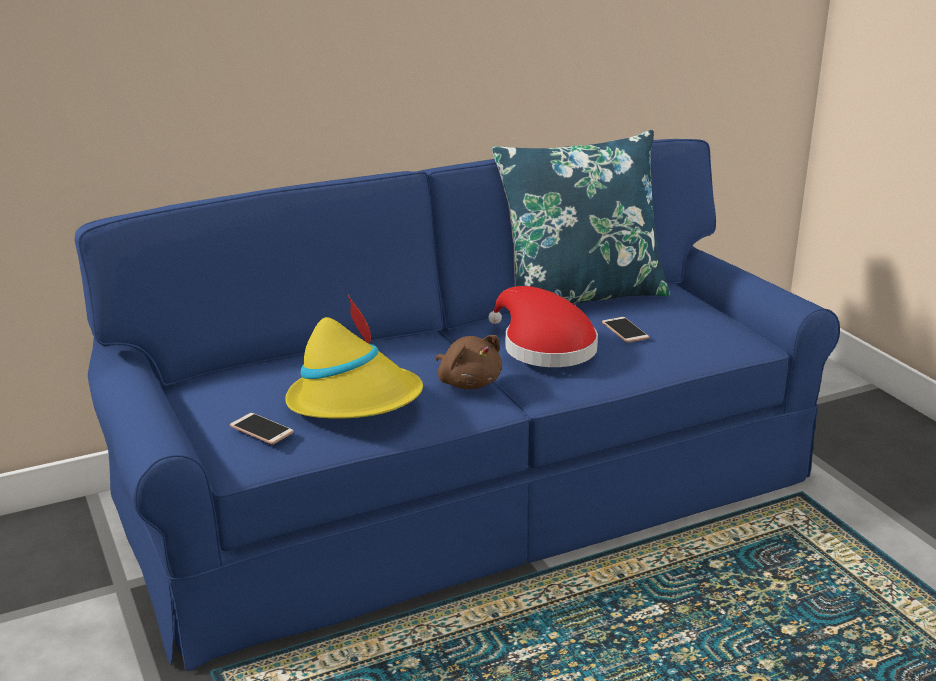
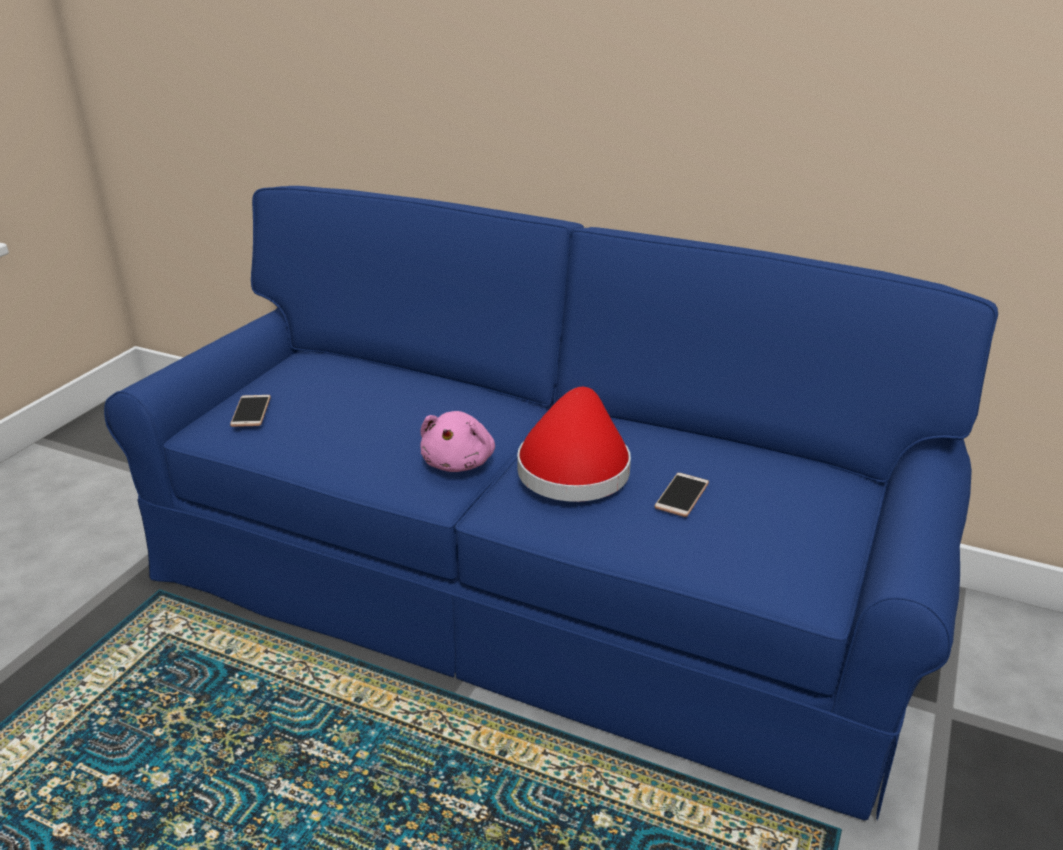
camera: 50 degrees right, 5 degrees up
yellow hat [285,295,423,419] -> none
brown plush toy [436,335,502,389] -> pink plush toy [420,411,495,472]
blue pillow [492,130,670,304] -> none

